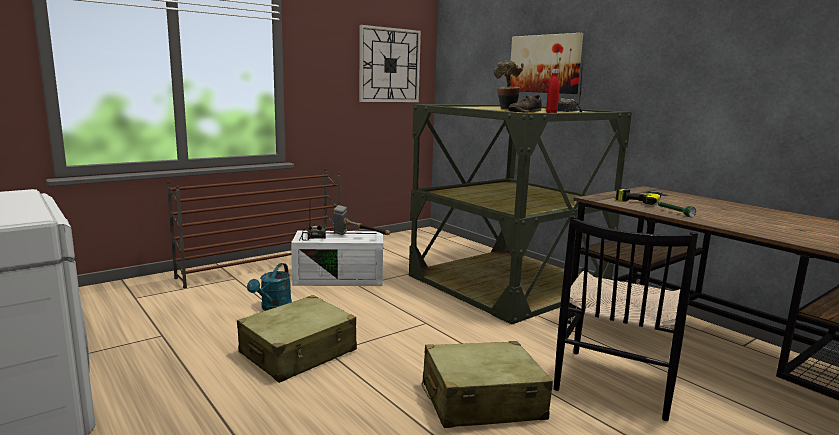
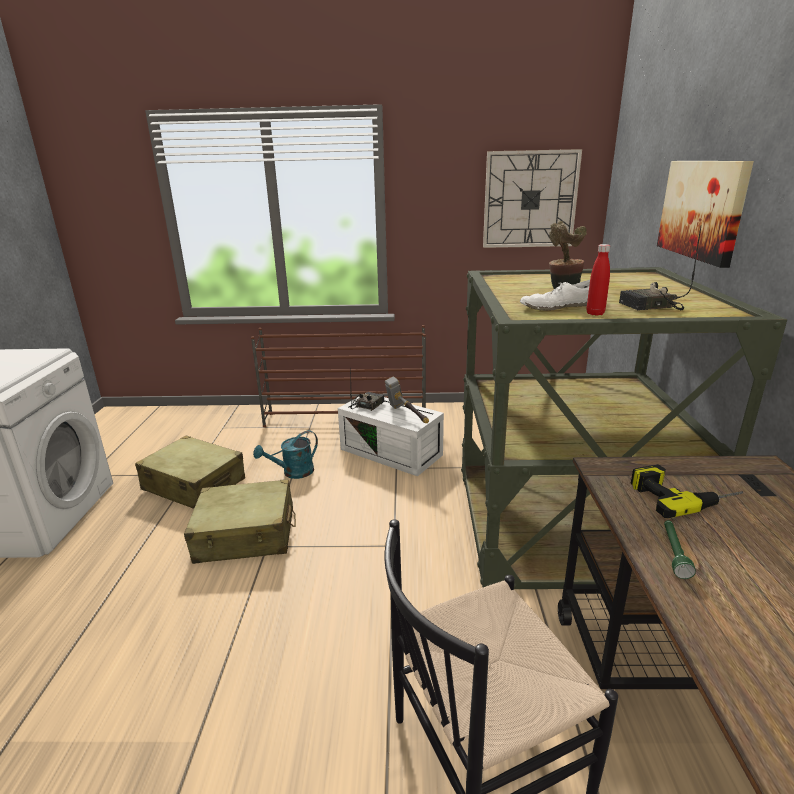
camera: 40 degrees right, 10 degrees up
beige suitcase [421,341,553,428] -> beige suitcase moved to [135,435,245,509]
brown shoe [508,95,542,113] -> white shoe [520,280,590,311]

